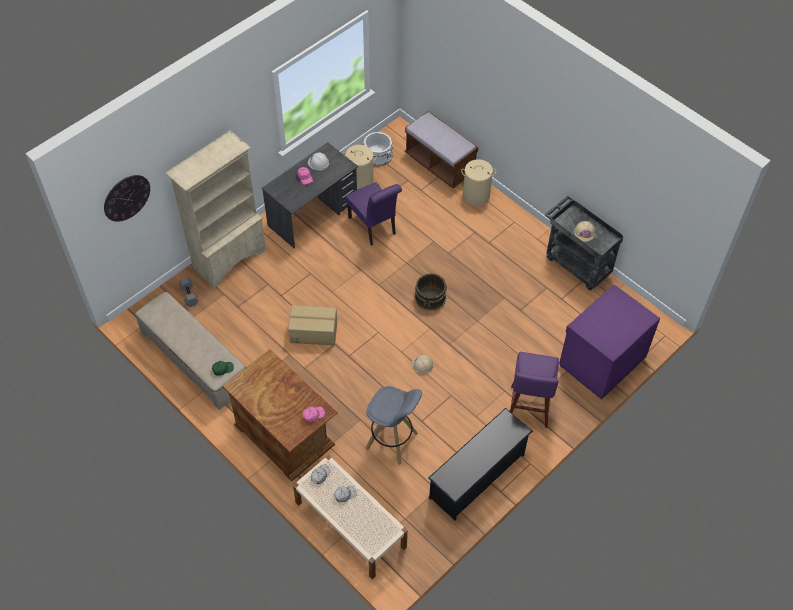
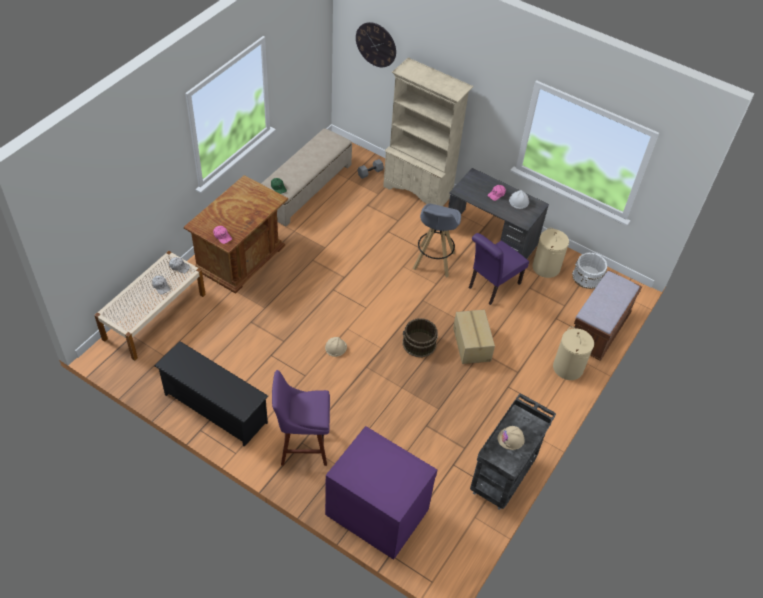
camera: 75 degrees right, 5 degrees down
cardboard box [288,305,337,346] -> cardboard box moved to [453,310,495,364]
grey stool [365,386,422,464] -> grey stool moved to [413,204,461,277]

